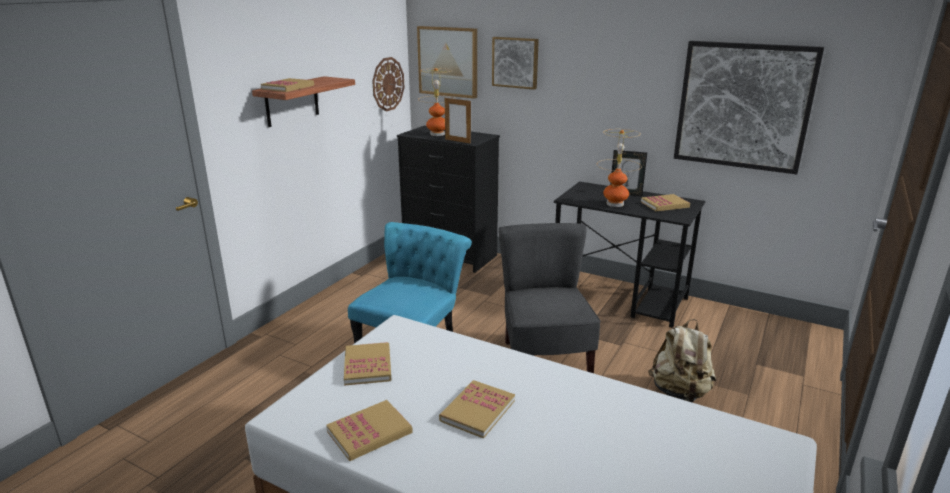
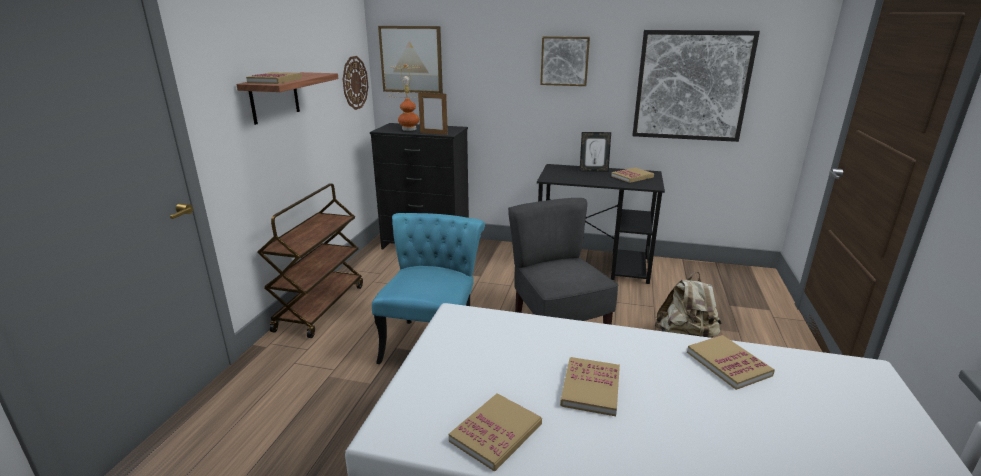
camera: 15 degrees left, 0 degrees up
book [344,342,391,386] -> book moved to [687,335,775,390]
picture [492,37,539,90] -> picture moved to [540,36,590,86]
table lamp [597,129,642,207] -> none
none -> brown cart [257,184,363,338]

